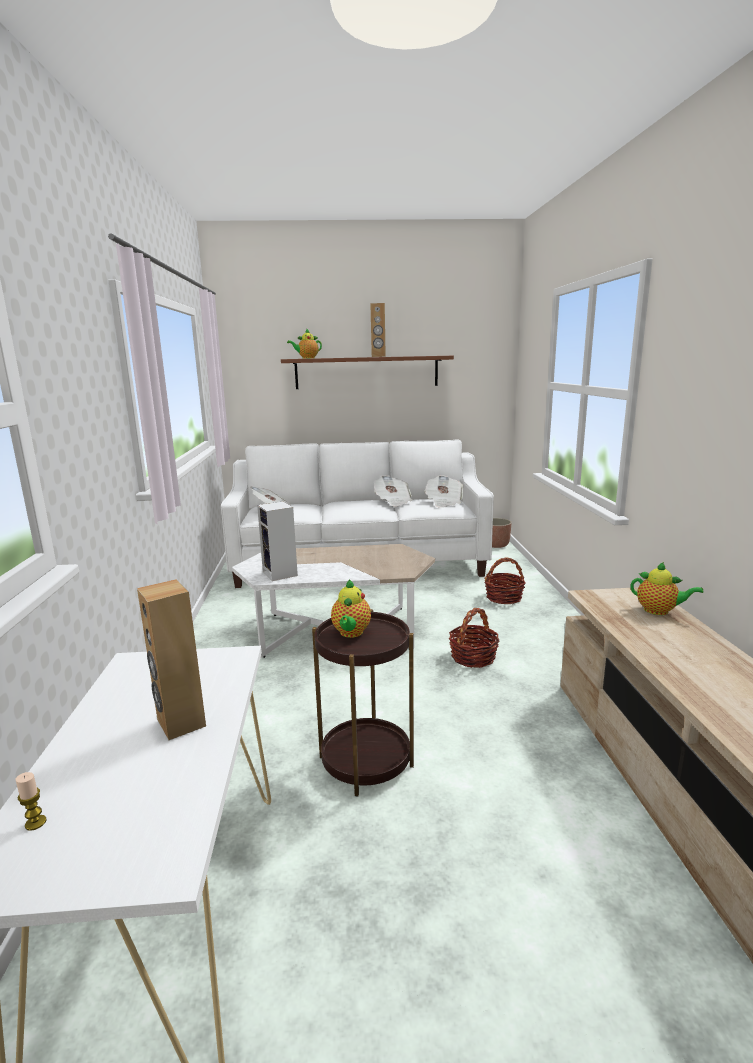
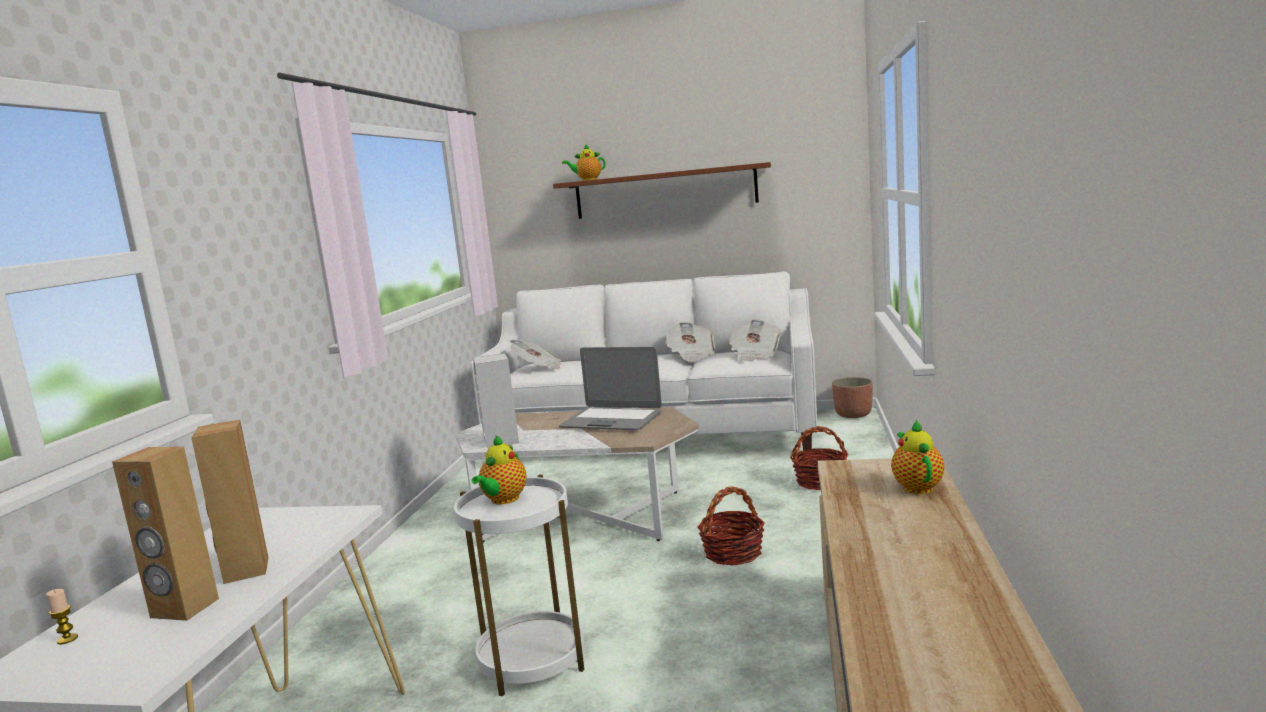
camera: 15 degrees right, 5 degrees down
brown side table [312,609,414,796] -> white side table [454,474,585,696]
brown speaker [370,303,386,357] -> brown speaker moved to [112,447,219,621]
teapot [631,562,703,615] -> teapot turned 135 degrees counterclockwise [891,420,944,494]
none -> laptop [559,347,662,430]

